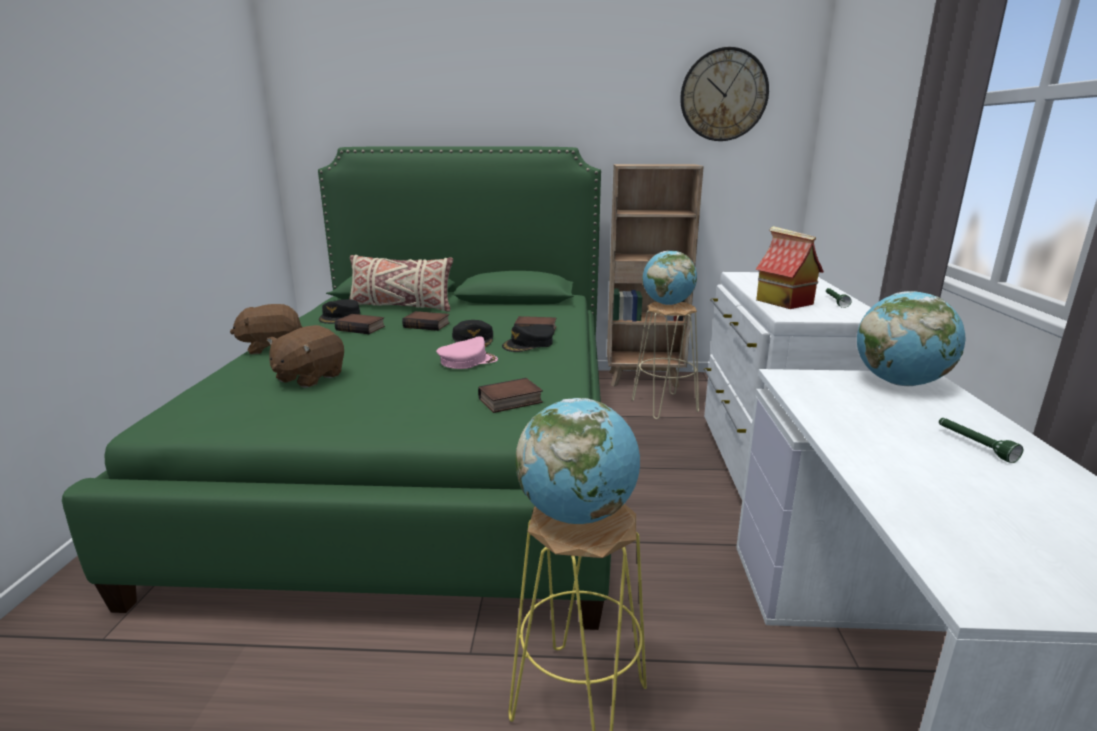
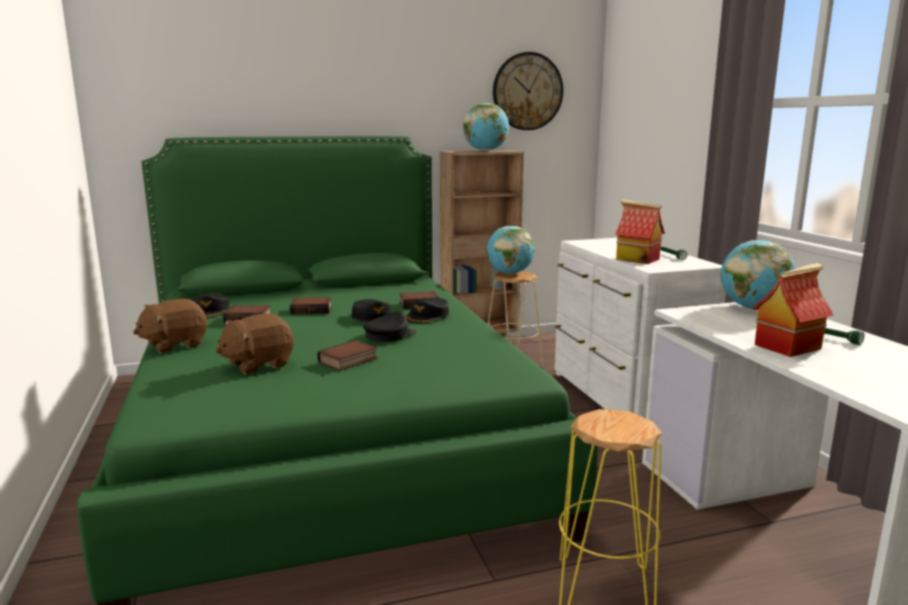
camera: 20 degrees left, 5 degrees down
brown plush toy [267,325,344,388] -> brown plush toy turned 45 degrees clockwise [216,313,294,374]
beige pillow [349,255,453,312] -> none
pink cap [436,336,498,369] -> black cap [363,311,417,342]
book [478,378,543,413] -> book moved to [317,340,377,371]
globe [515,398,640,524] -> globe moved to [463,103,509,151]
none -> toy house [752,263,834,357]

